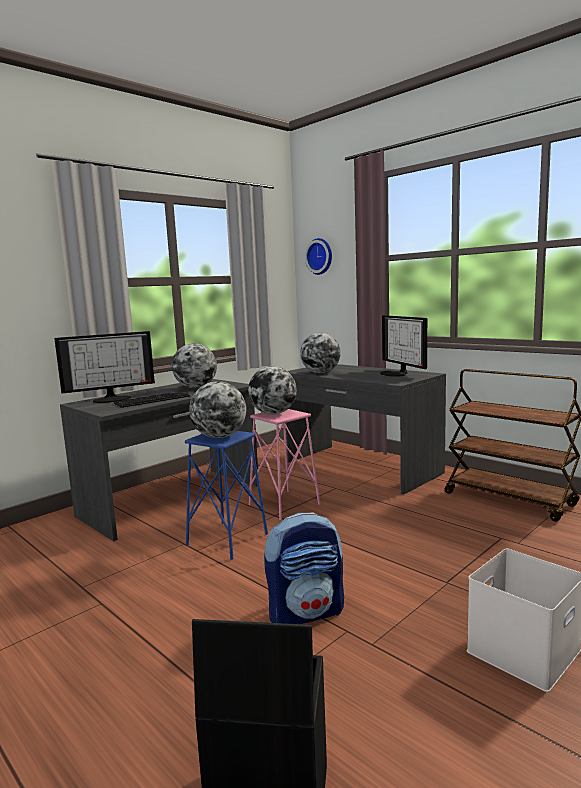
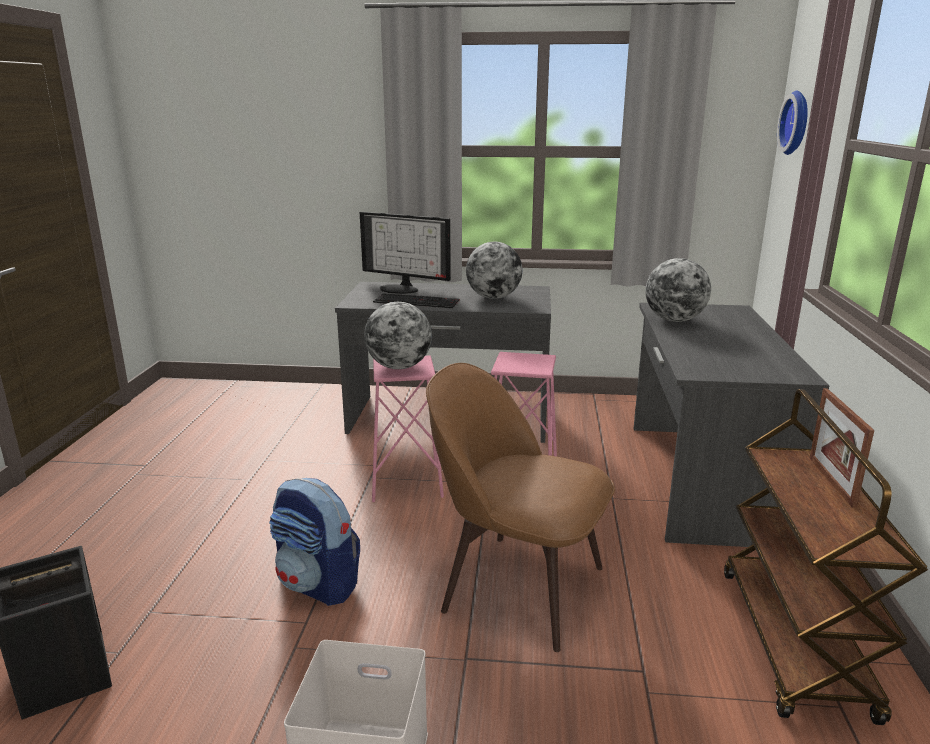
camera: 50 degrees right, 10 degrees up
blue stool [185,431,268,560] -> pink stool [372,356,444,502]
globe [248,366,297,415] -> none
monitor [380,315,427,376] -> none
none -> brown chair [426,363,615,652]
none -> picture frame [810,388,874,508]

